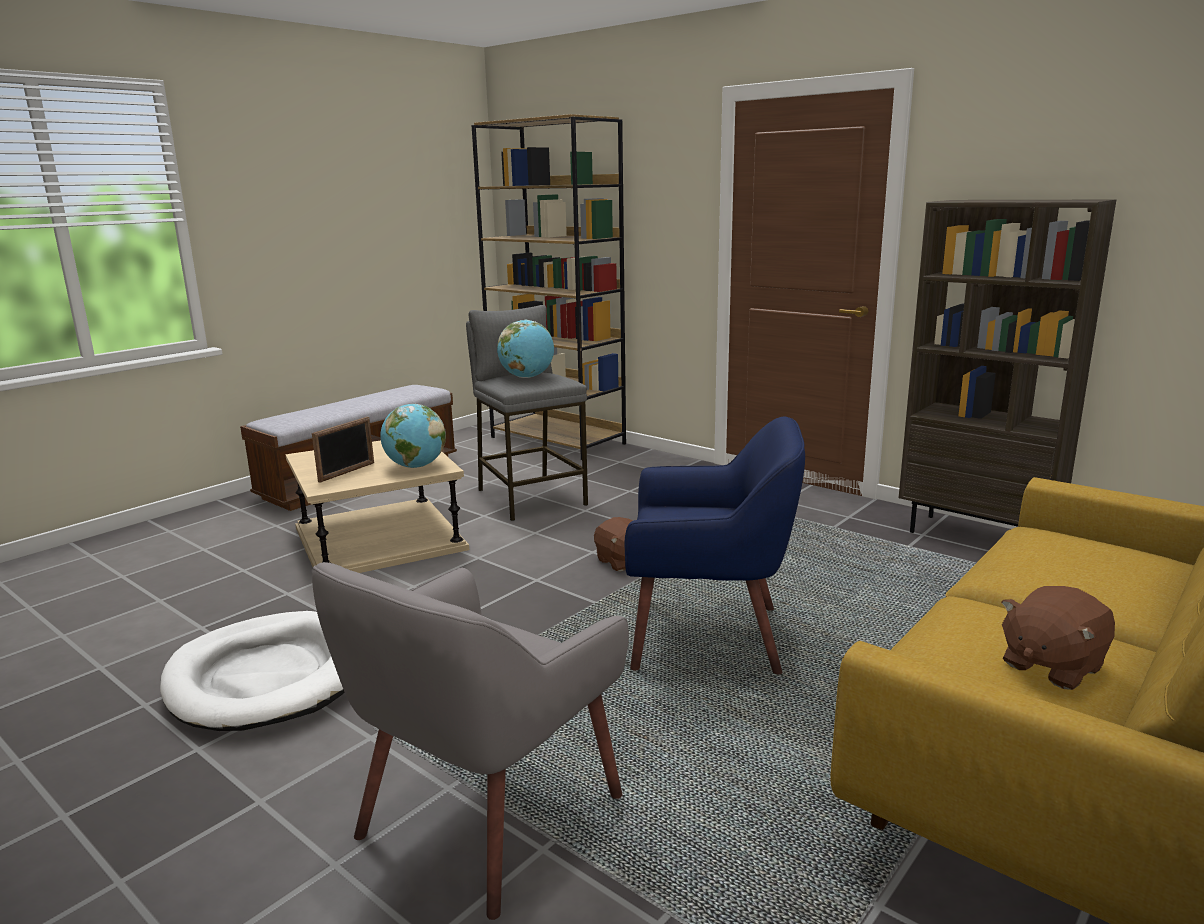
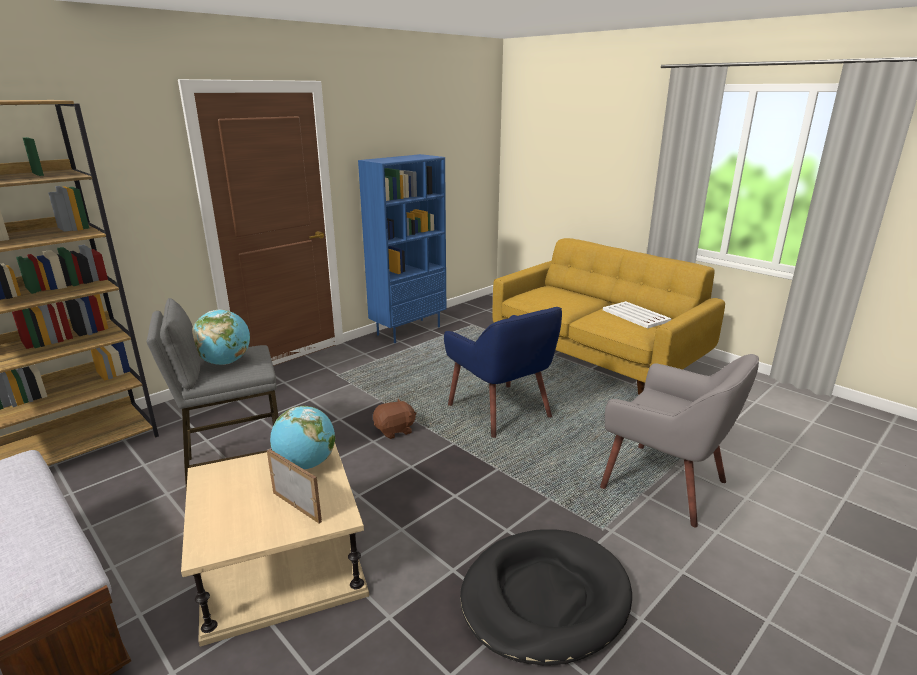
camera: 85 degrees left, 5 degrees up
white dog bed [160,611,345,731] -> black dog bed [460,529,632,666]
blue armchair [624,417,805,674] -> blue armchair turned 135 degrees clockwise [444,307,562,438]
brown bookcase [899,200,1116,533] -> blue bookcase [358,154,446,343]
brown plush toy [1001,586,1115,690] -> white tray [603,301,672,329]

